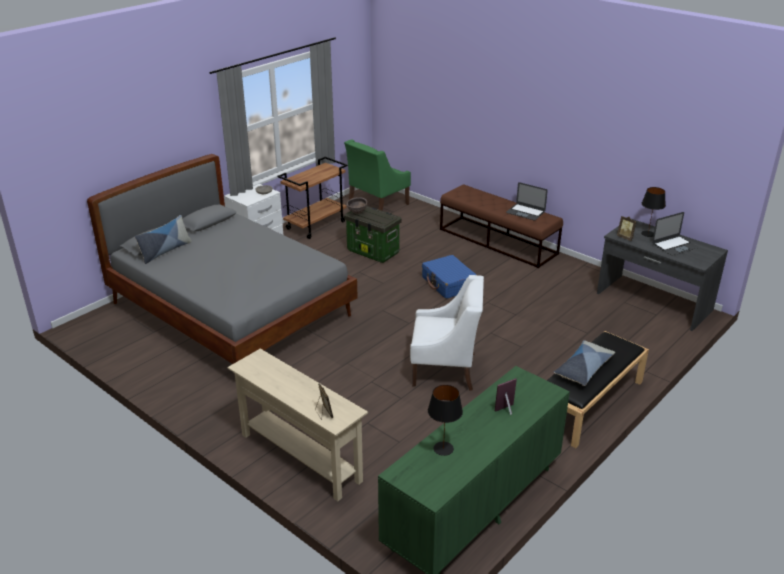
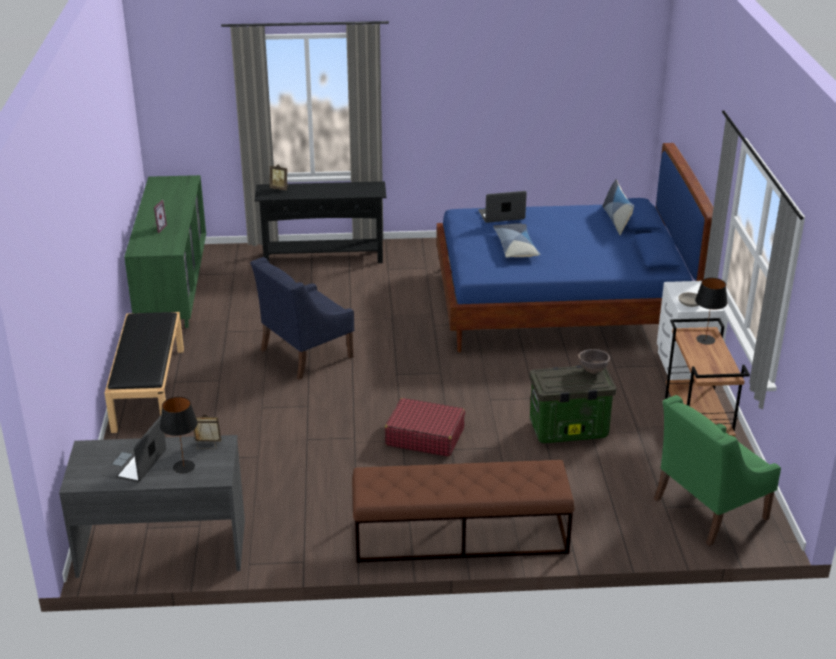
camera: 135 degrees right, 0 degrees up
grey bed [87,154,358,364] -> blue bed [436,143,713,352]
beige console table [228,349,368,501] -> black console table [255,181,386,263]
green armchair [344,139,411,211] -> green armchair turned 120 degrees counterclockwise [654,395,781,546]
white armchair [410,275,484,391] -> blue armchair [250,257,354,380]
blue suitcase [422,255,477,299] -> red suitcase [385,398,465,457]
black table lamp [428,385,463,456] -> black table lamp moved to [695,278,727,345]
laptop [506,182,548,220] -> laptop moved to [478,191,527,223]
pillow [553,340,615,386] -> pillow moved to [493,223,540,258]

